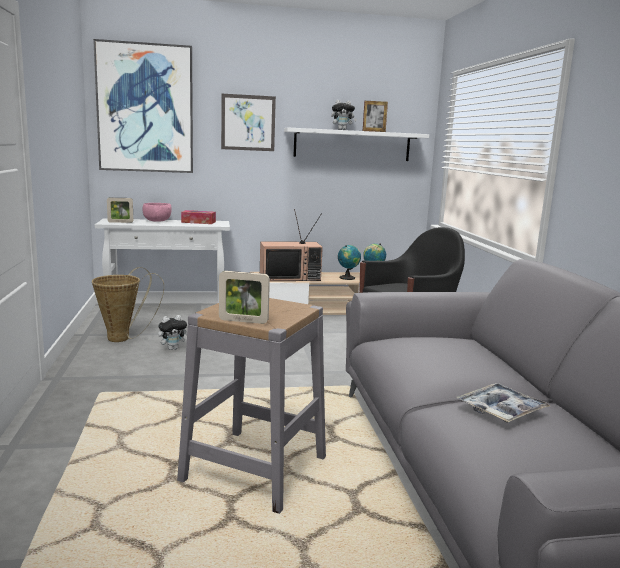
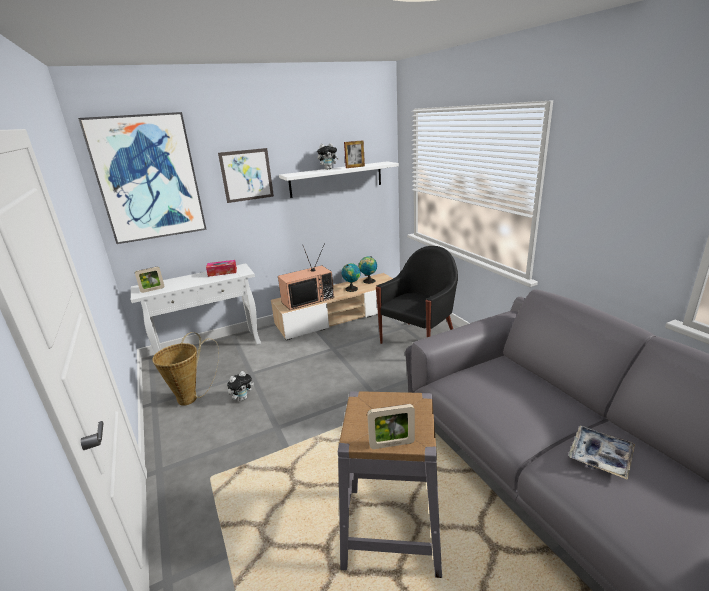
camera: 15 degrees left, 10 degrees up
pink bowl [143,203,172,222] -> none

